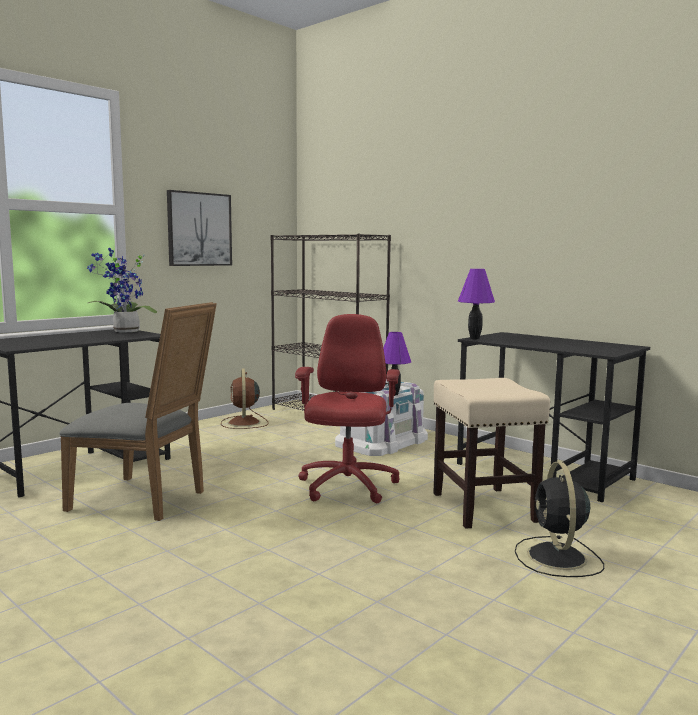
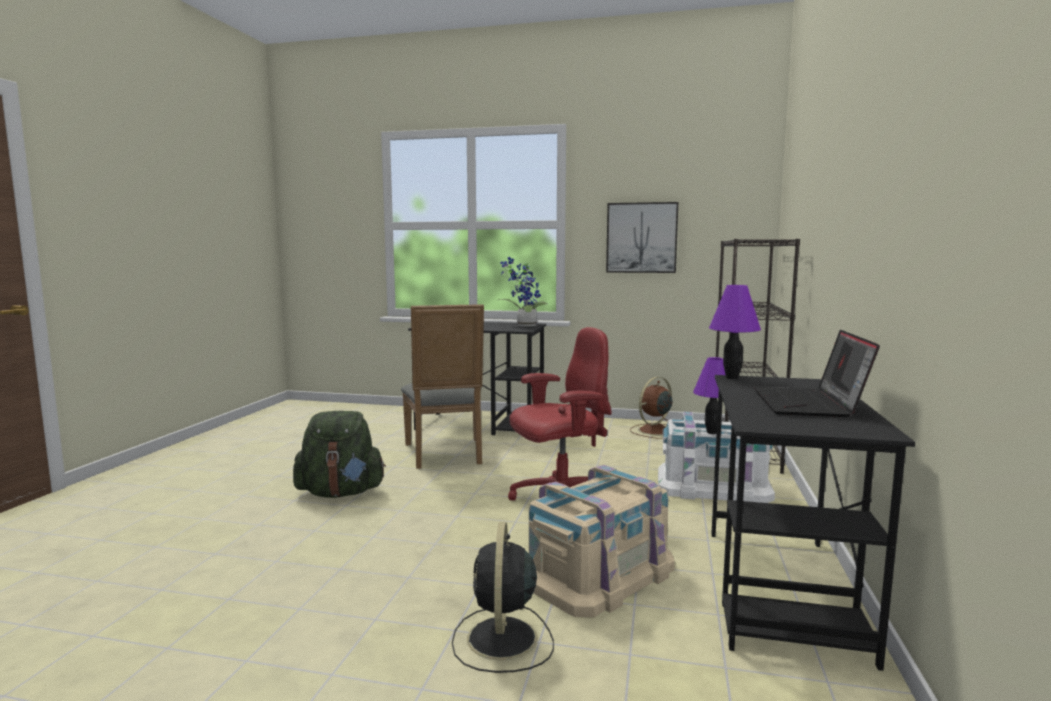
camera: 60 degrees right, 0 degrees up
beige stool [433,378,550,528] -> beige storage box [529,465,675,617]
black fan [515,462,604,577] -> black fan turned 60 degrees counterclockwise [452,522,554,673]
none -> green backpack [293,411,386,498]
none -> laptop [754,330,880,417]

